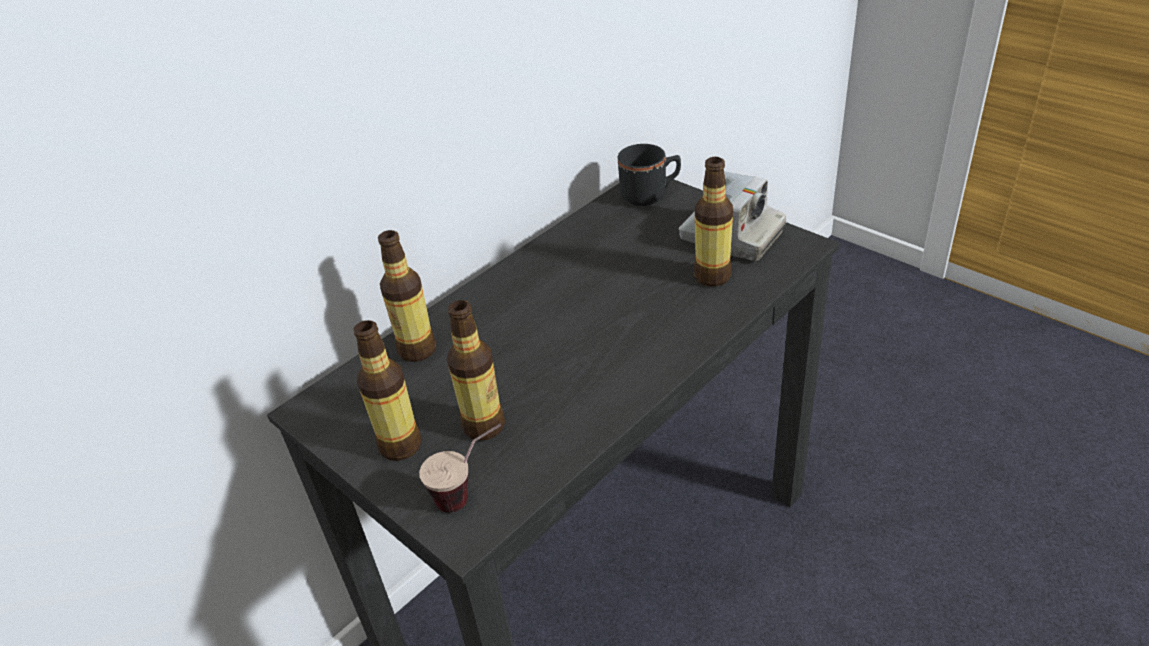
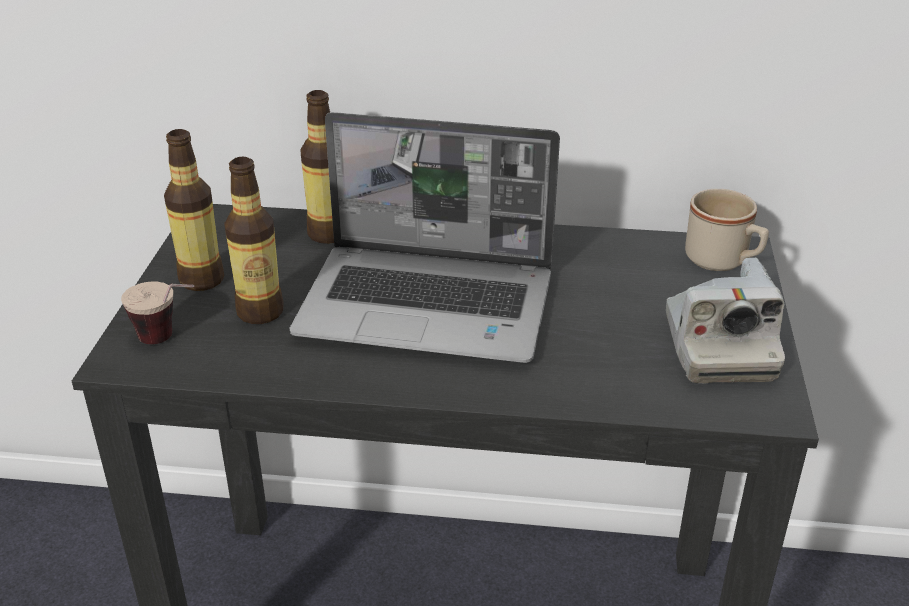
camera: 50 degrees right, 5 degrees down
black mug [618,144,681,206] -> beige mug [685,189,769,271]
bottle [694,157,733,286] -> none
none -> laptop [290,112,560,363]

